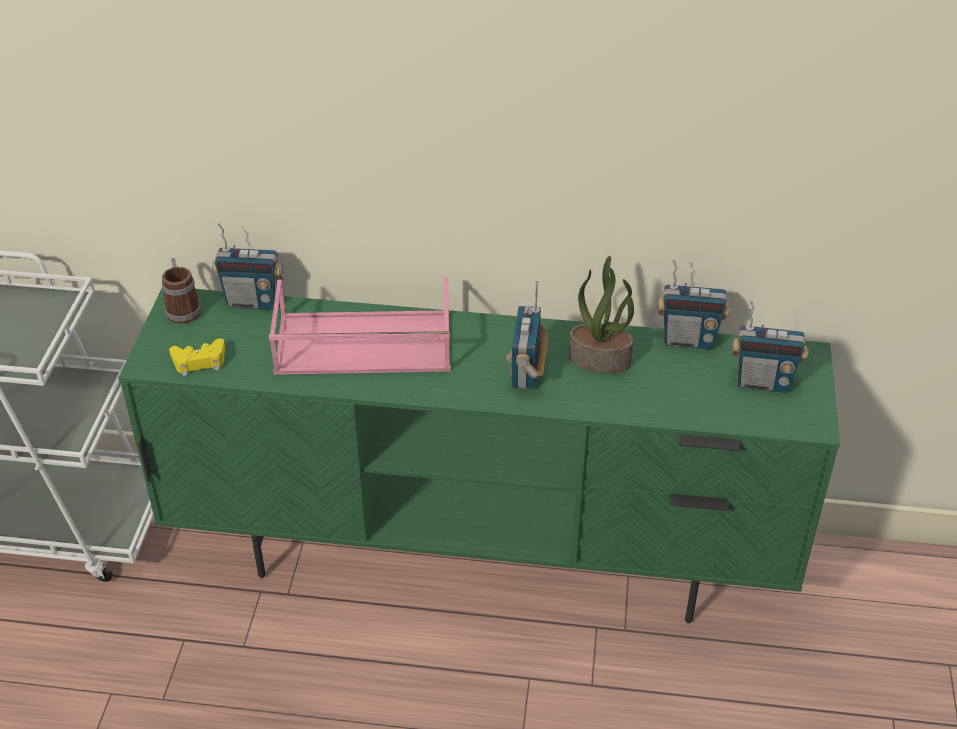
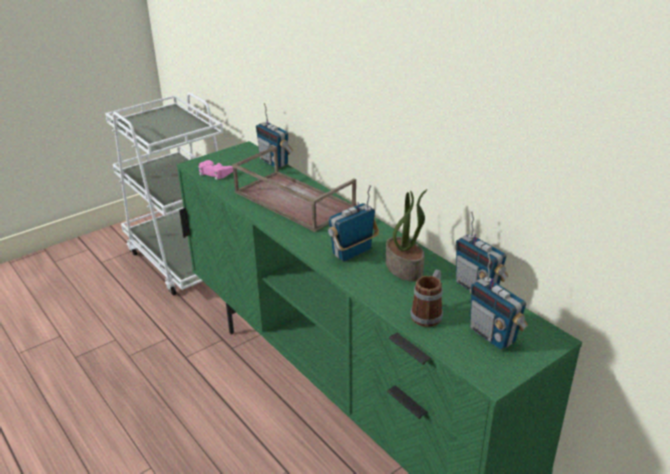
camera: 45 degrees right, 10 degrees down
mug [162,258,202,324] -> mug moved to [410,269,443,327]
yellow game controller [169,338,225,376] -> pink game controller [199,160,233,180]
pink tray [269,277,451,375] -> brown tray [232,146,356,232]

